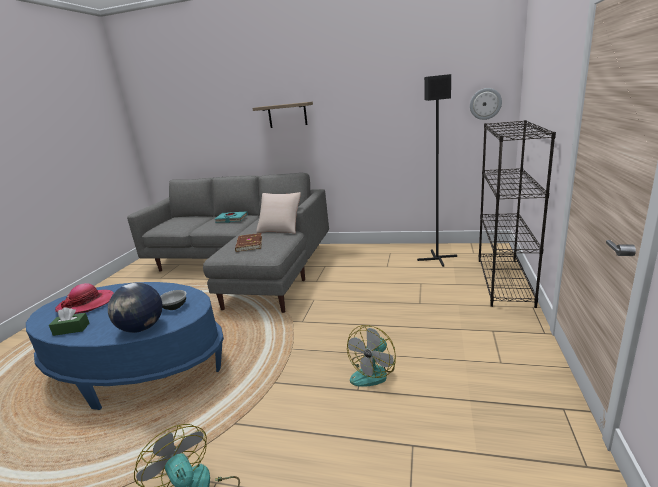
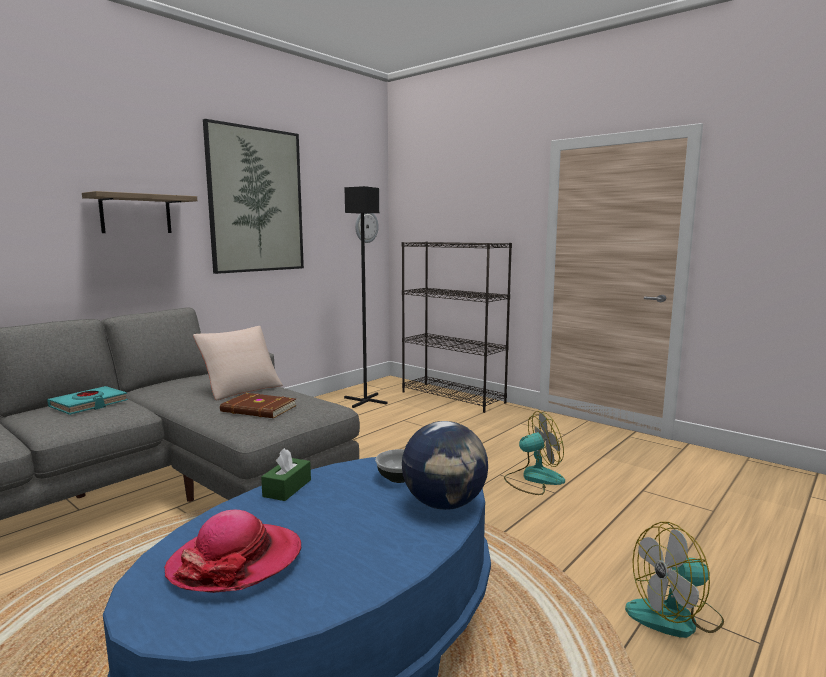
camera: 65 degrees left, 10 degrees down
green tissue box [49,307,89,336] -> green tissue box moved to [261,448,311,501]
fan [347,325,396,387] -> fan turned 75 degrees counterclockwise [504,411,565,495]
none -> picture [203,119,304,274]

